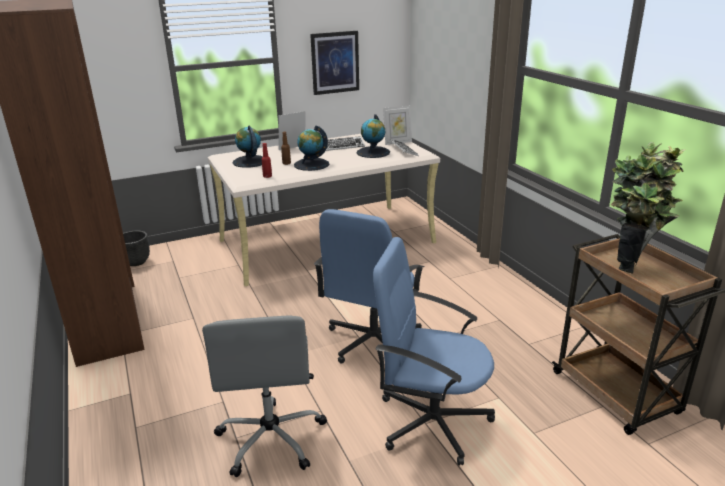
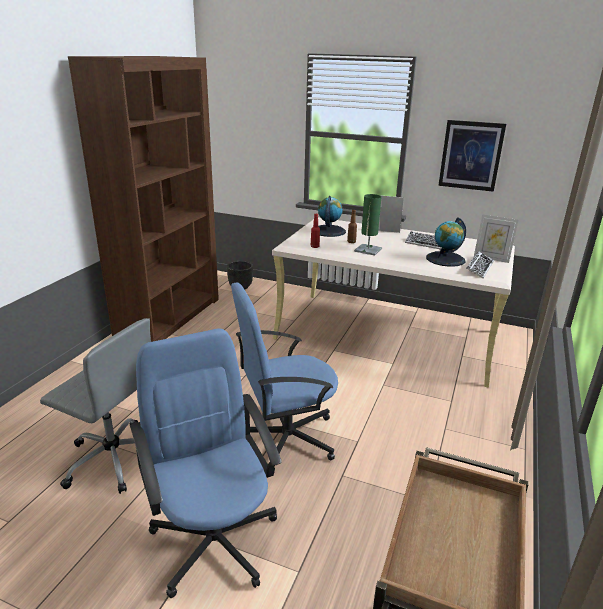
camera: 45 degrees right, 0 degrees up
grey office chair [202,315,327,477] -> grey office chair turned 105 degrees counterclockwise [40,318,151,494]
globe [294,125,329,171] -> green table lamp [354,194,382,255]
potted plant [611,142,686,273] -> none

